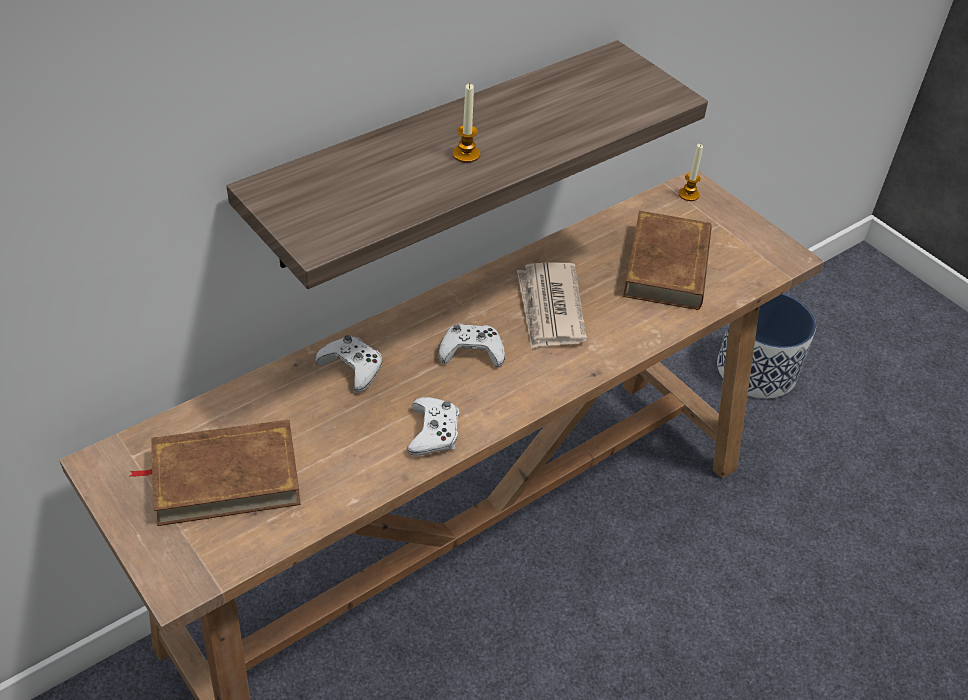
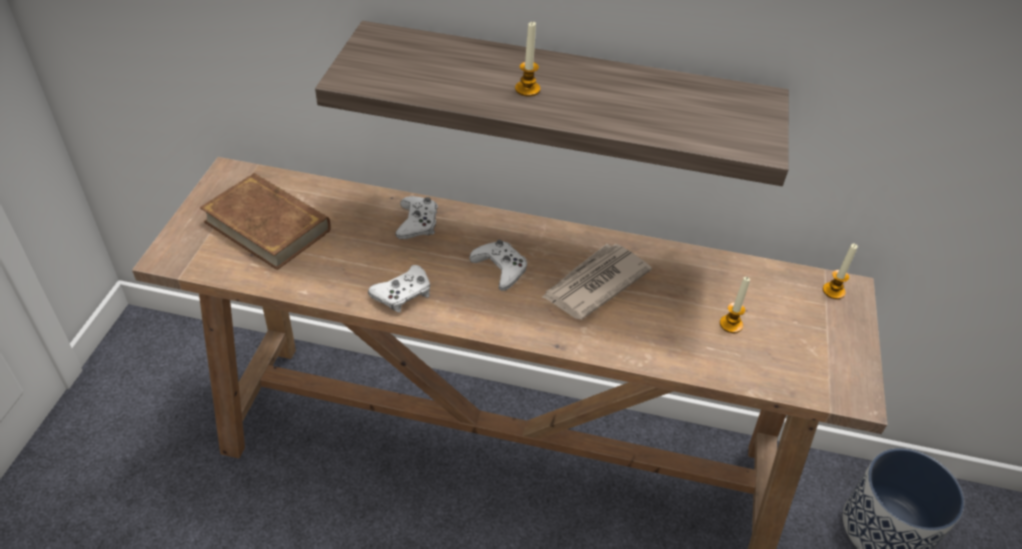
camera: 50 degrees right, 0 degrees up
brown book [623,211,712,310] -> candle [720,277,750,333]

